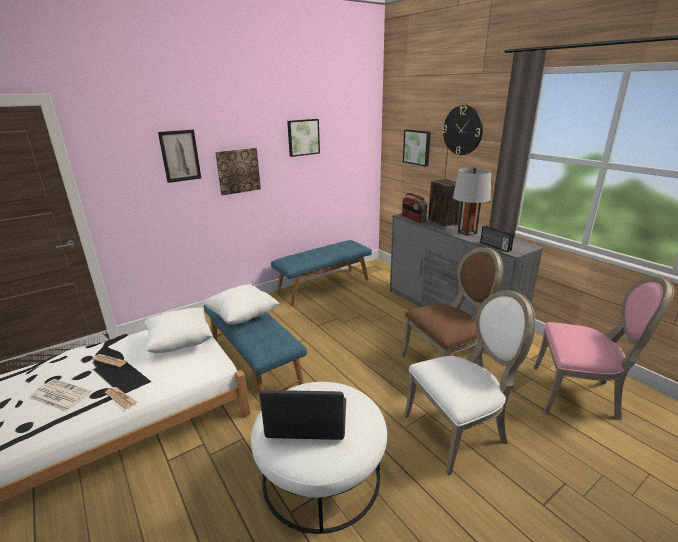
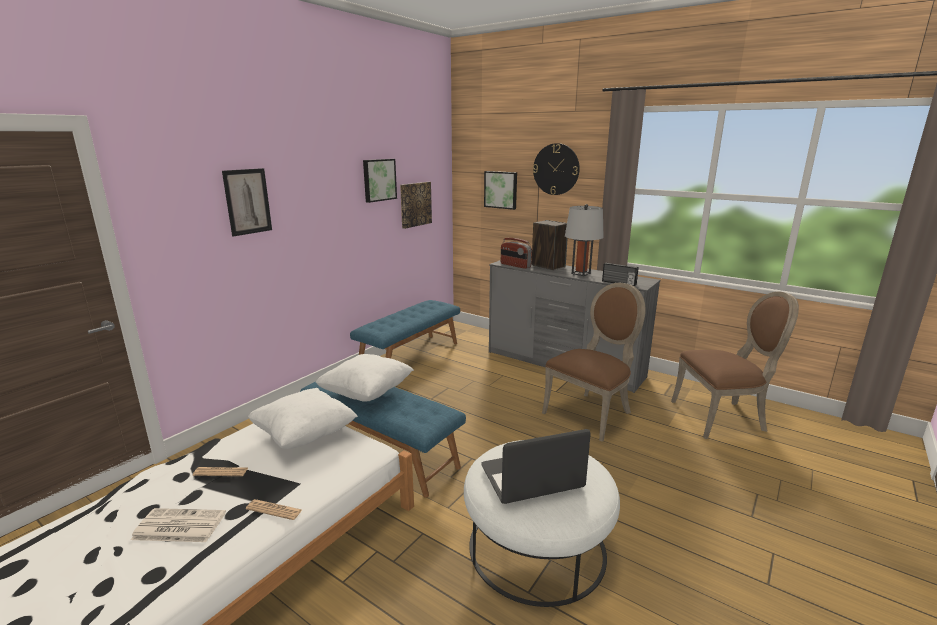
camera: 20 degrees left, 5 degrees down
picture [215,148,261,195] -> picture moved to [400,182,432,229]
white chair [404,291,535,476] -> none
pink chair [534,277,674,420] -> brown chair [671,291,799,439]

